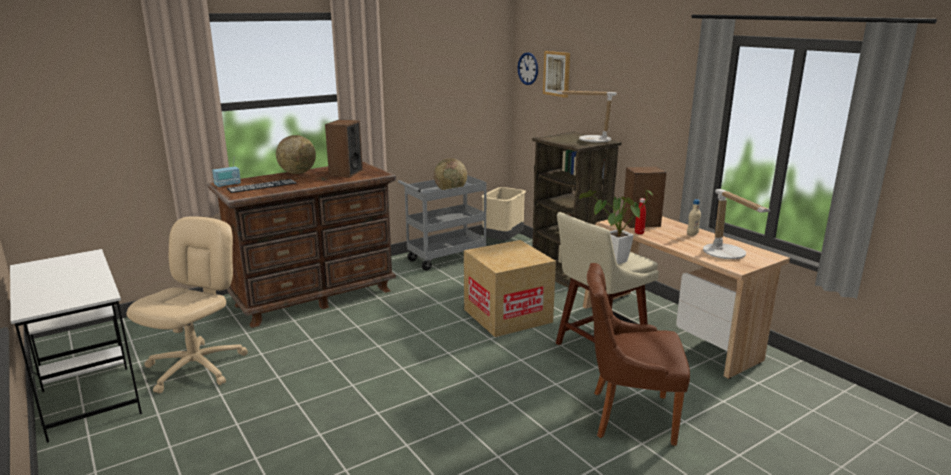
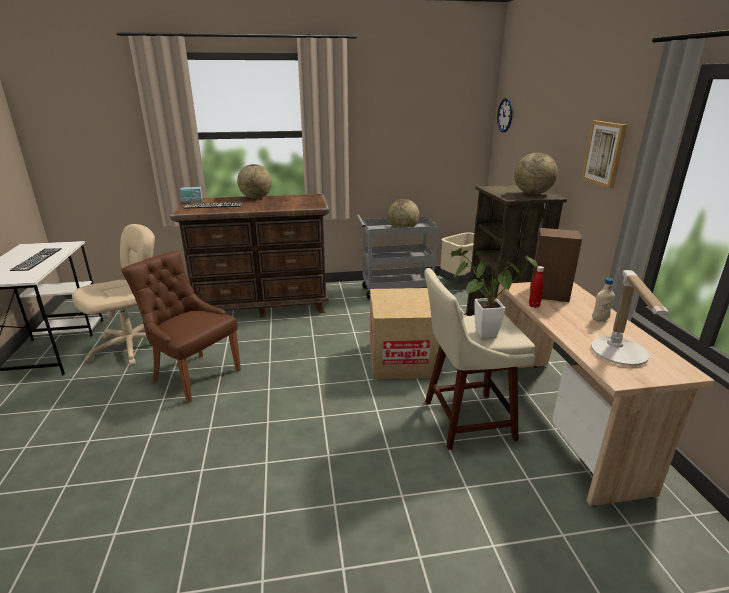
camera: 25 degrees right, 5 degrees up
speaker [325,119,363,178] -> none
picture [543,51,570,98] -> picture moved to [581,121,627,188]
table lamp [556,90,617,142] -> globe [514,152,558,195]
brown chair [587,263,690,446] -> brown chair moved to [121,250,241,403]
none -> keyboard [9,248,62,271]

